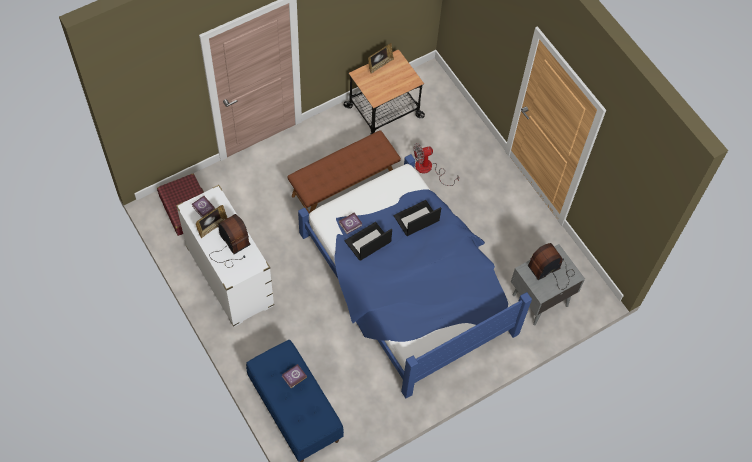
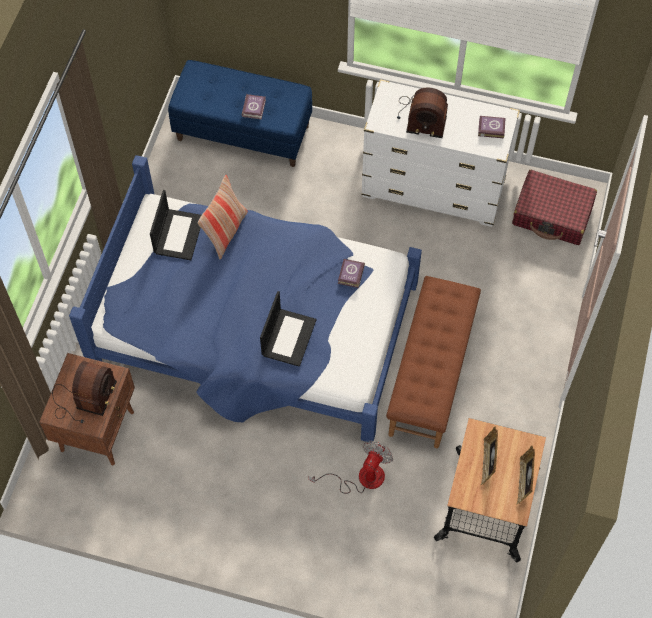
camera: 140 degrees right, 0 degrees up
picture frame [196,205,228,238] -> picture frame moved to [481,427,498,485]
laptop [345,222,392,261] -> laptop moved to [150,190,201,260]
grey nightstand [511,244,585,325] -> brown nightstand [39,353,135,465]
none -> pillow [198,175,248,259]

